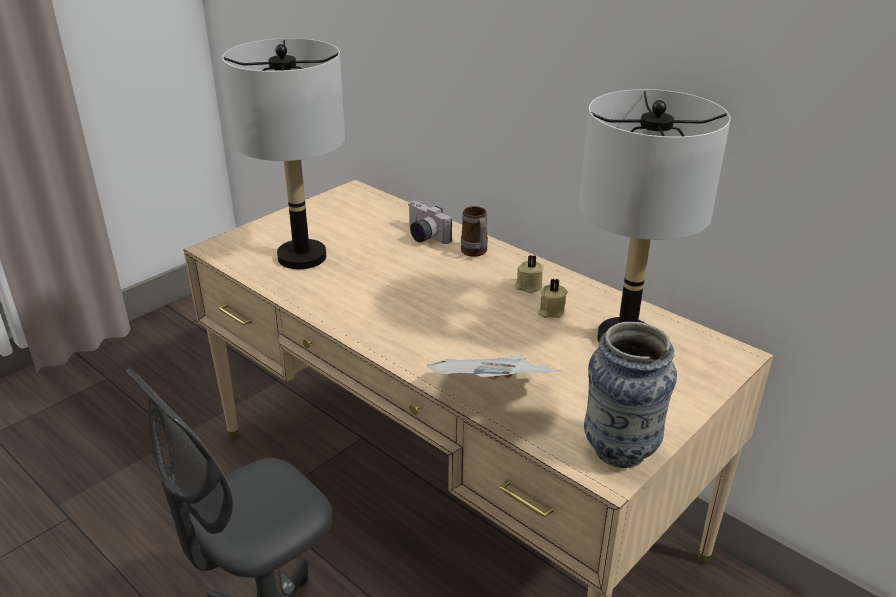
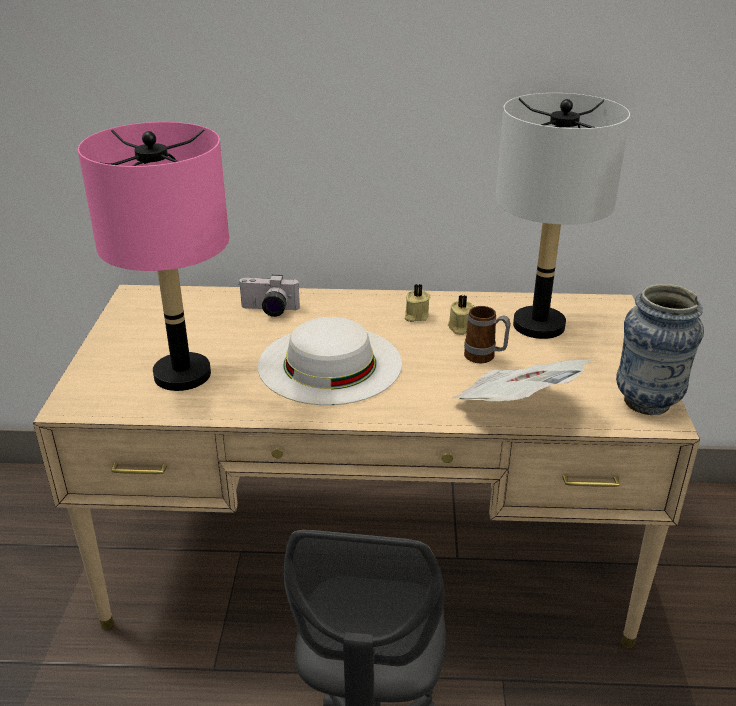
camera: 40 degrees left, 0 degrees up
grey table lamp [222,38,345,269] -> pink table lamp [78,122,229,391]
mug [461,206,488,257] -> mug moved to [464,306,511,363]
none -> white hat [258,317,402,405]

